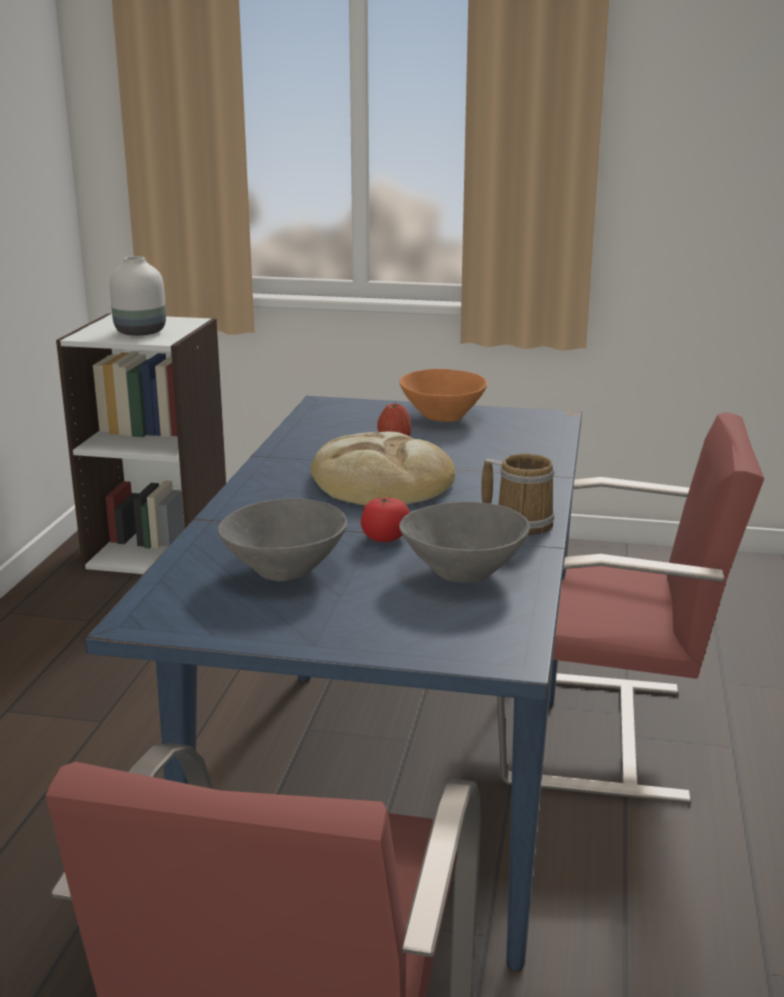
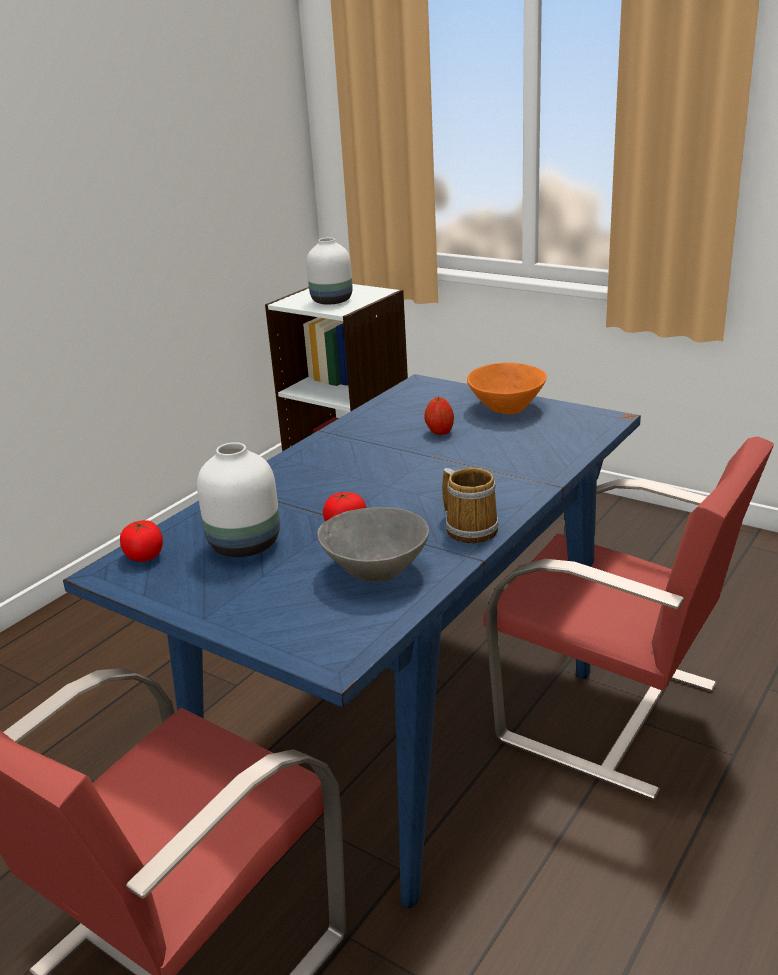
camera: 25 degrees right, 5 degrees up
grey bowl [218,498,347,581] -> white vase [197,442,280,557]
bread [311,431,455,505] -> none
none -> tomato [120,520,163,562]

